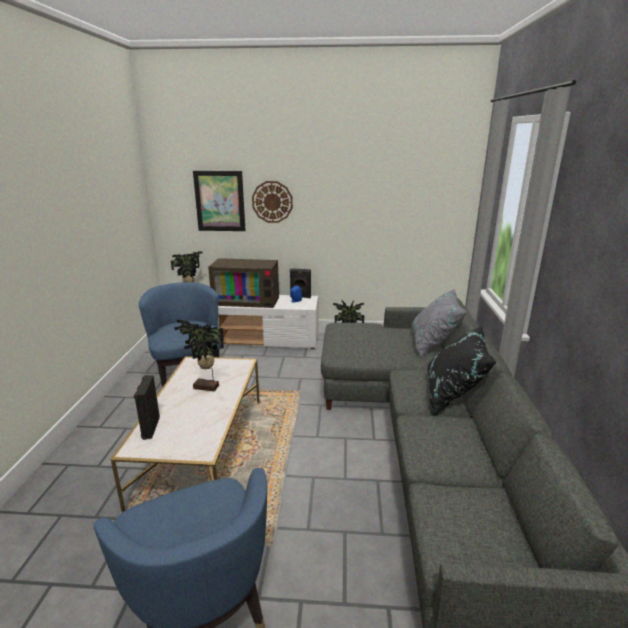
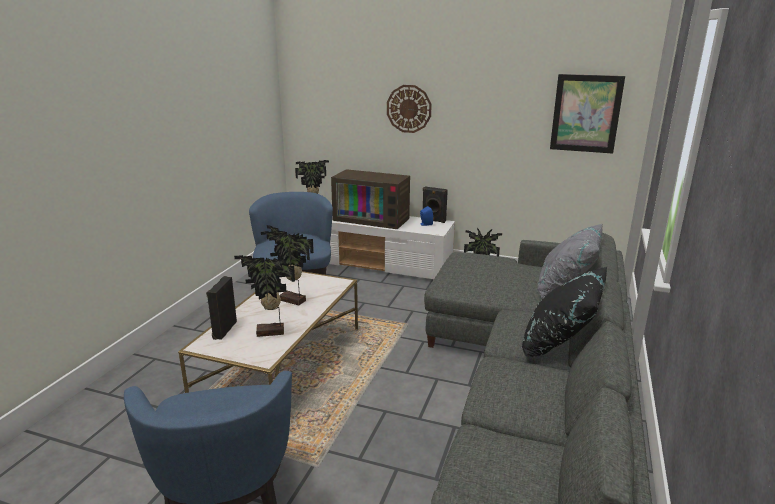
camera: 15 degrees right, 0 degrees up
picture [193,171,246,231] -> picture moved to [550,74,625,154]
none -> potted plant [234,255,295,337]

